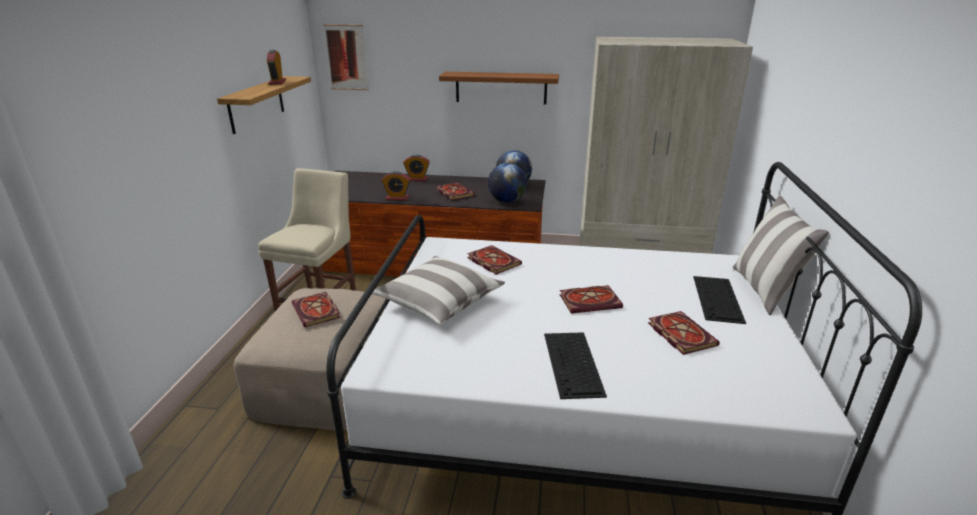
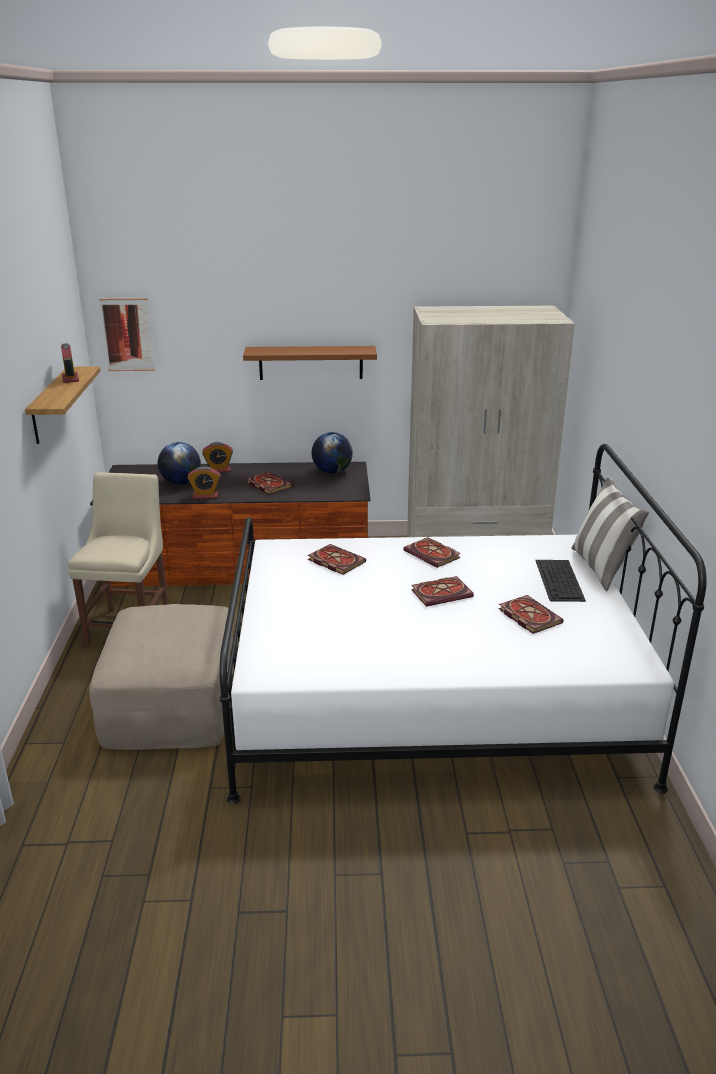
camera: 10 degrees left, 0 degrees up
book [292,292,340,327] -> book moved to [403,537,461,568]
pillow [372,256,505,325] -> none
globe [488,163,527,203] -> globe moved to [158,442,201,485]
keyboard [544,332,607,399] -> none

